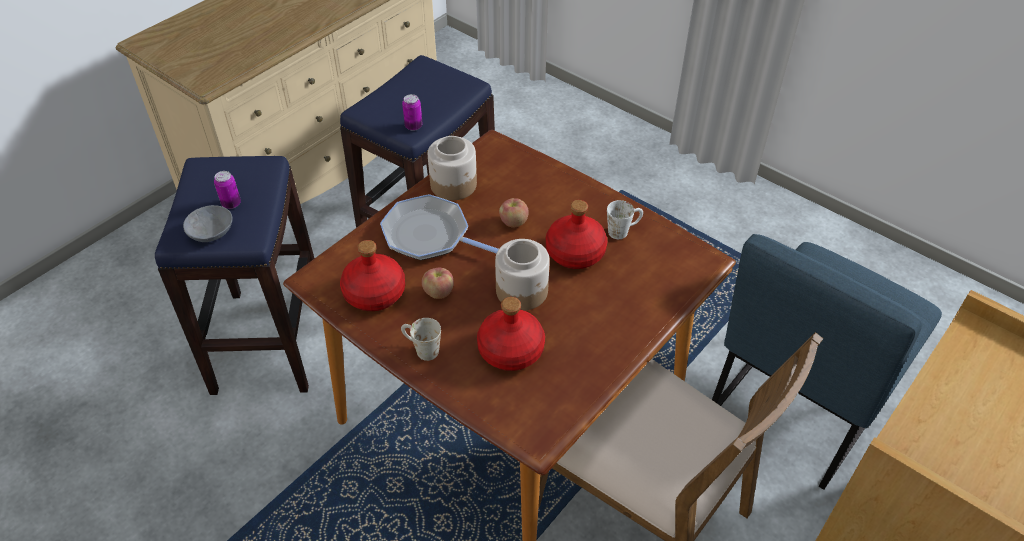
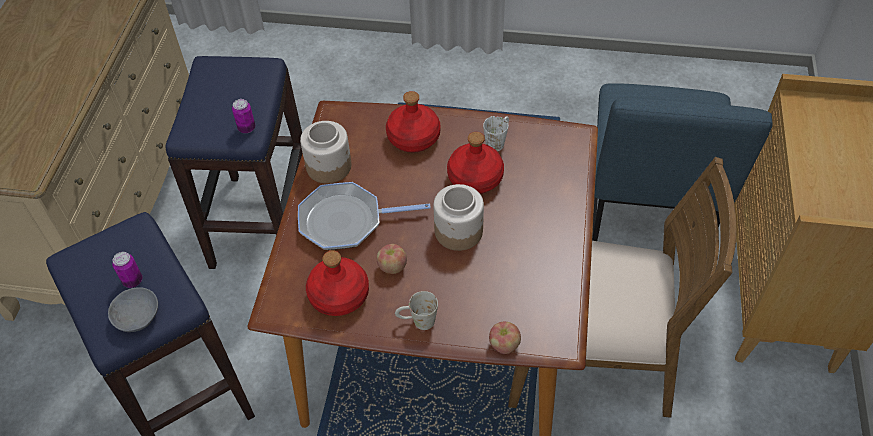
camera: 30 degrees left, 5 degrees up
red bottle [477,297,545,371] -> red bottle moved to [386,91,441,153]
apple [499,198,529,228] -> apple moved to [489,321,521,354]

